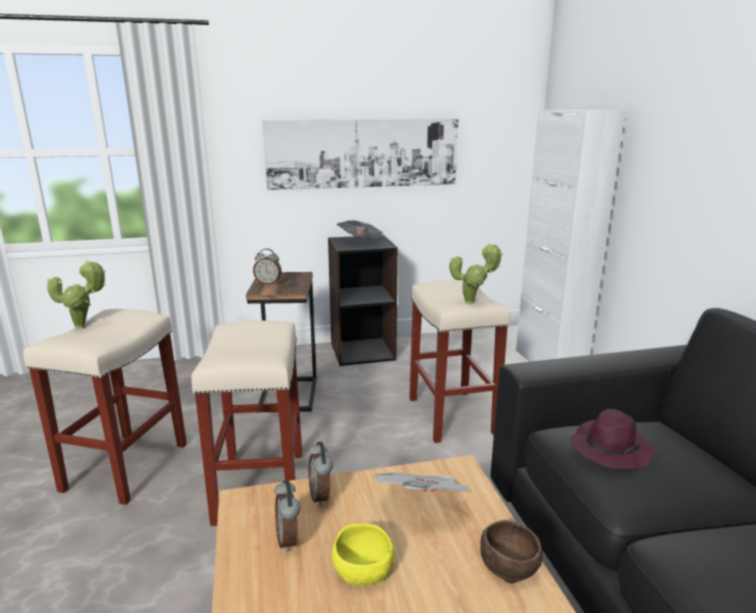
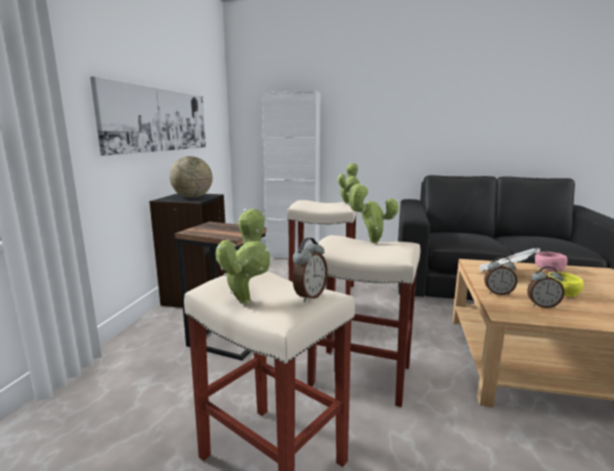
camera: 65 degrees left, 5 degrees down
alarm clock [253,249,282,285] -> alarm clock moved to [293,238,328,302]
newspaper [337,221,383,239] -> globe [169,156,212,198]
brown bowl [480,520,543,583] -> pink bowl [535,252,568,272]
purple hat [570,409,654,469] -> none
none -> potted plant [347,184,399,243]

